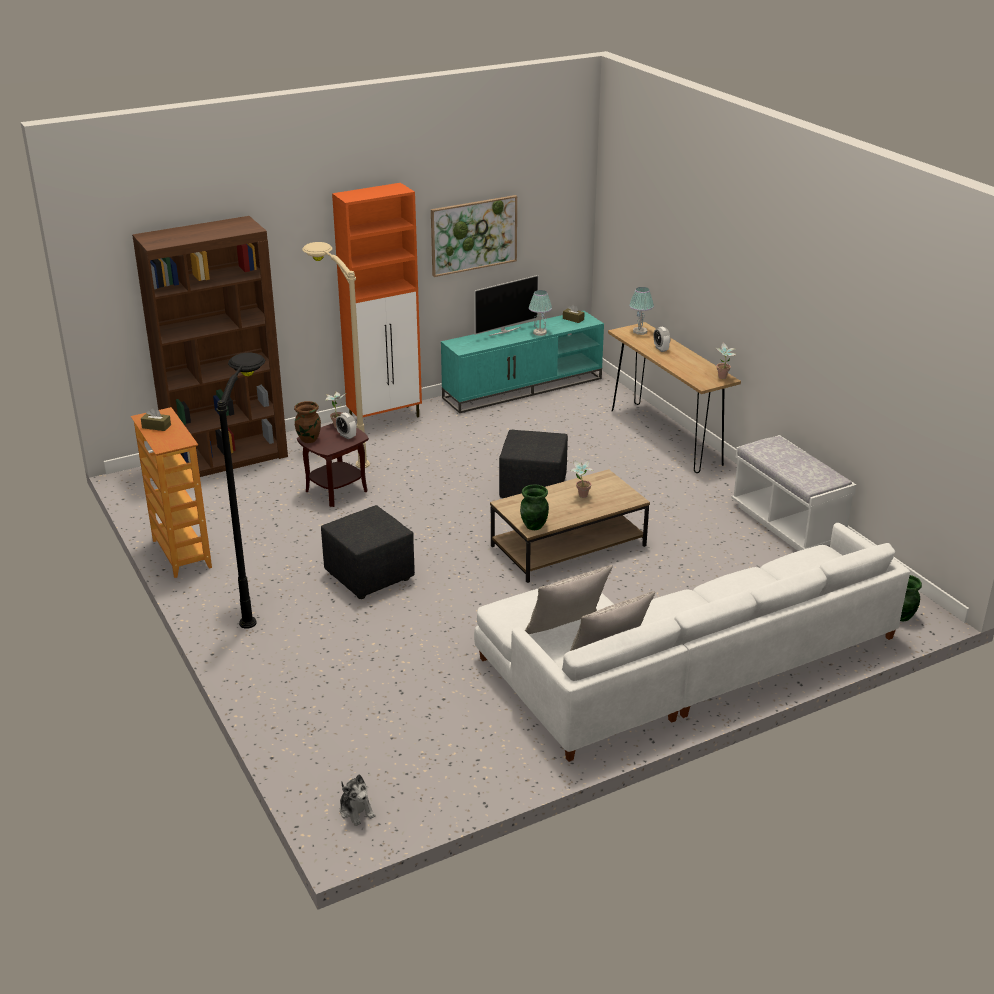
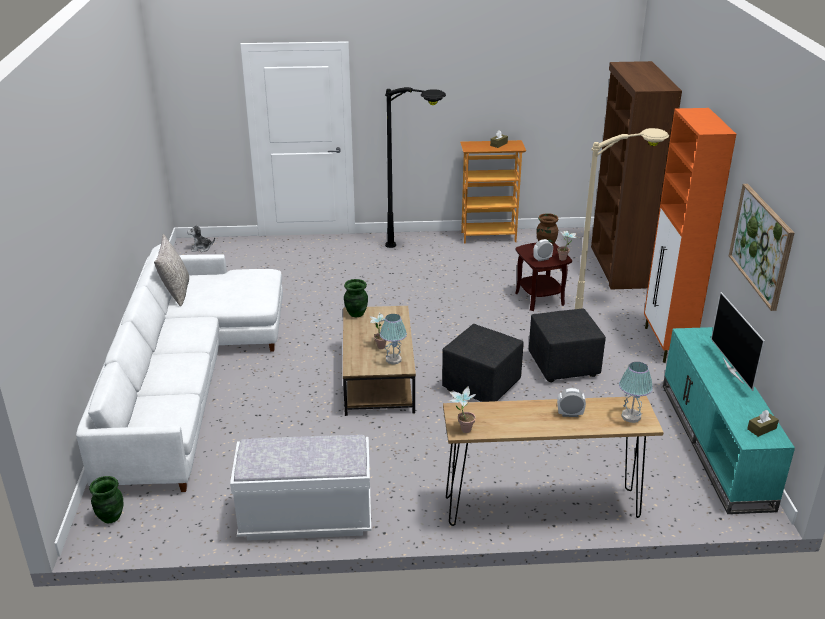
camera: 115 degrees right, 0 degrees up
black ottoman [321,505,415,599] -> black ottoman moved to [529,308,606,382]
grey pillow [525,565,613,634] -> none
table lamp [529,290,552,336] -> table lamp moved to [380,314,407,365]

